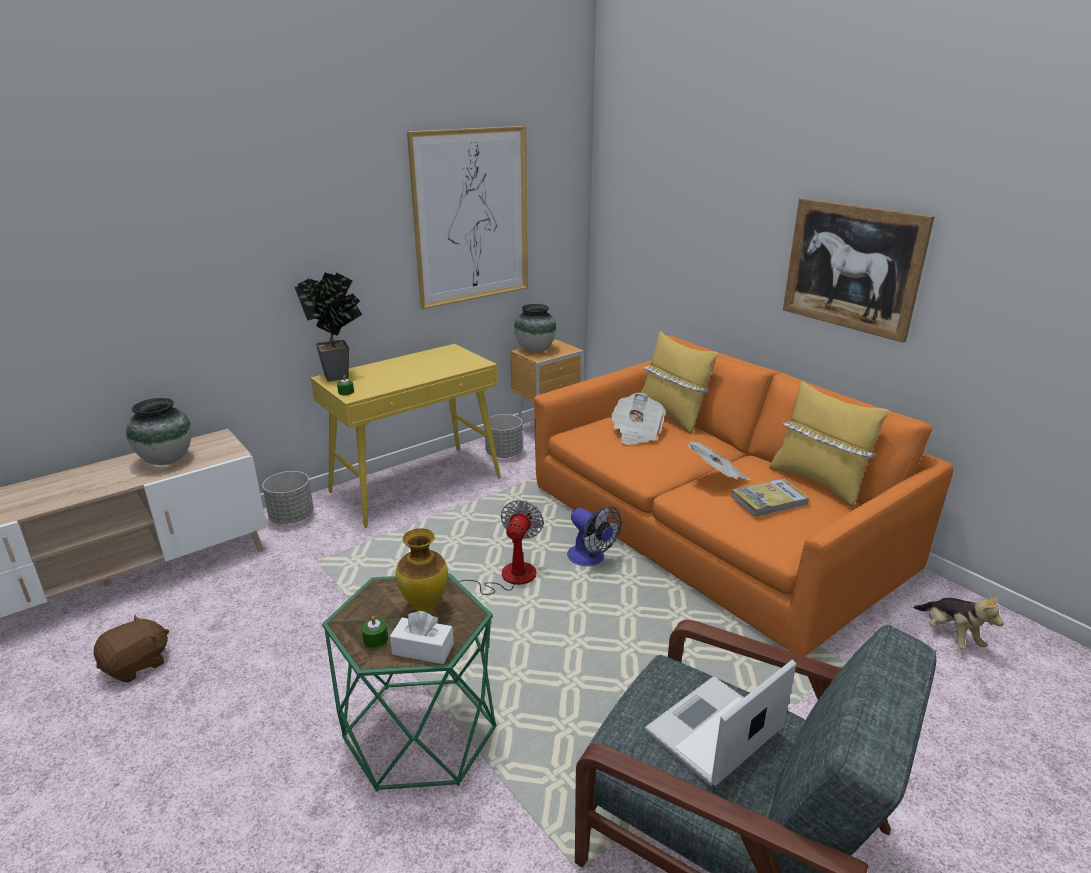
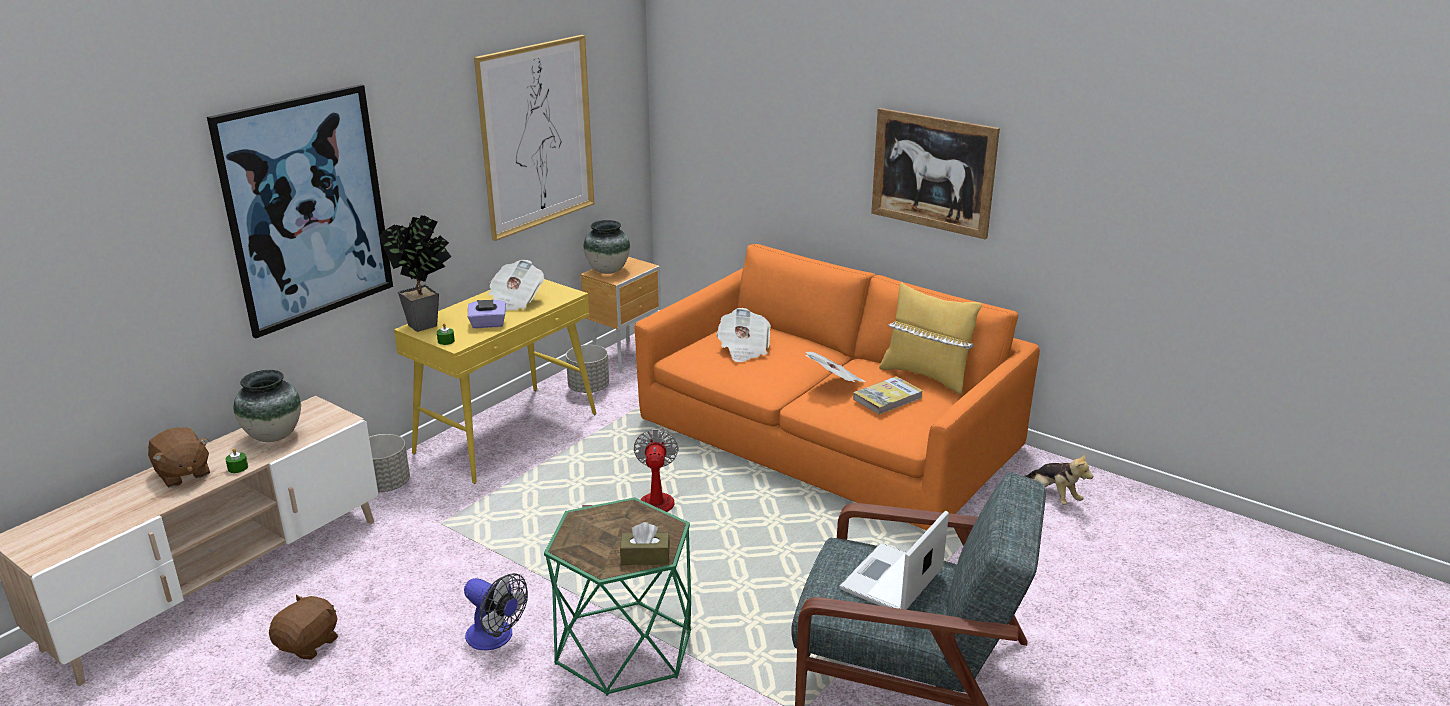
camera: 15 degrees left, 0 degrees up
green candle [362,616,388,648] -> green candle moved to [225,448,248,473]
white tissue box [390,611,454,664] -> brown tissue box [620,522,670,565]
vase [396,528,448,612] -> none
fan [567,507,622,566] -> fan moved to [464,573,528,650]
yellow pillow [641,331,718,434] -> none
none -> brown plush toy [148,428,210,487]
none -> picture [207,84,393,338]
none -> purple tissue box [468,300,506,328]
none -> newspaper [488,260,544,311]

